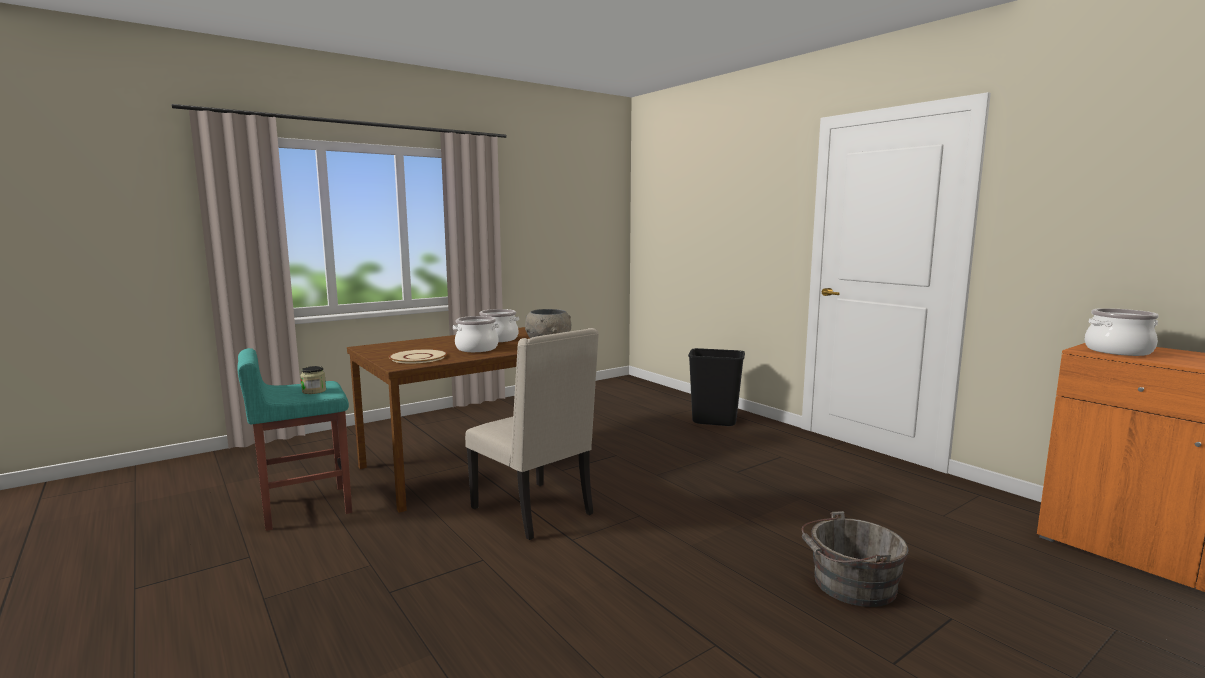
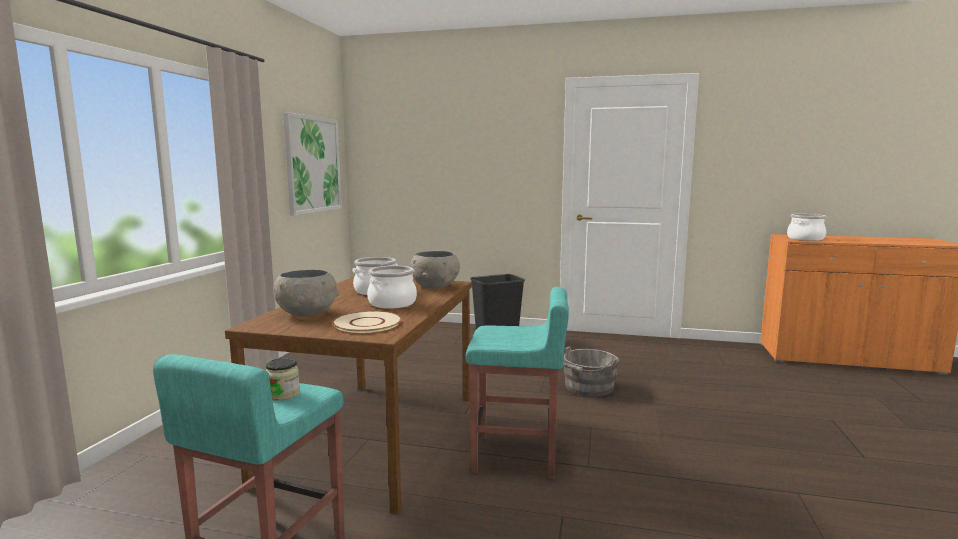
camera: 40 degrees left, 0 degrees up
beige chair [465,328,599,540] -> turquoise stool [465,287,569,479]
grey bucket [802,511,908,607] -> grey bucket moved to [563,346,619,397]
none -> grey bowl [273,270,339,317]
none -> picture [283,112,342,216]

